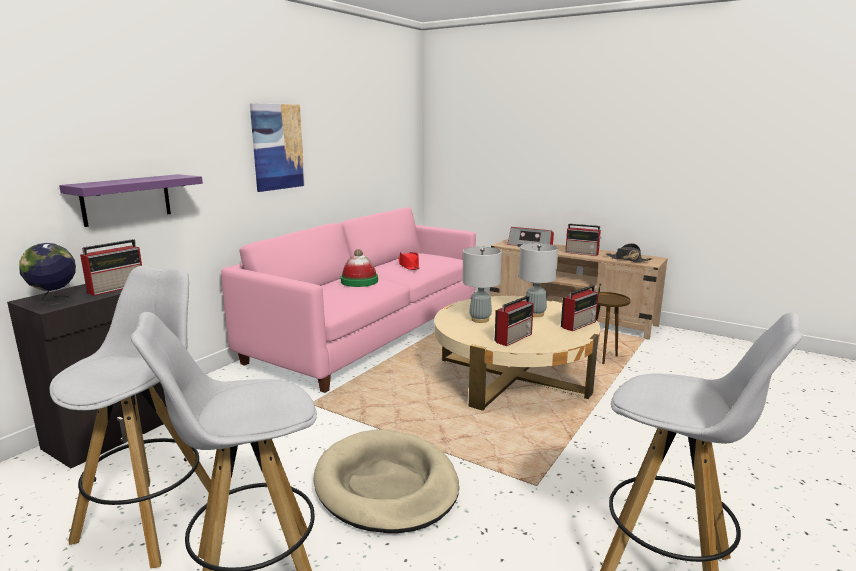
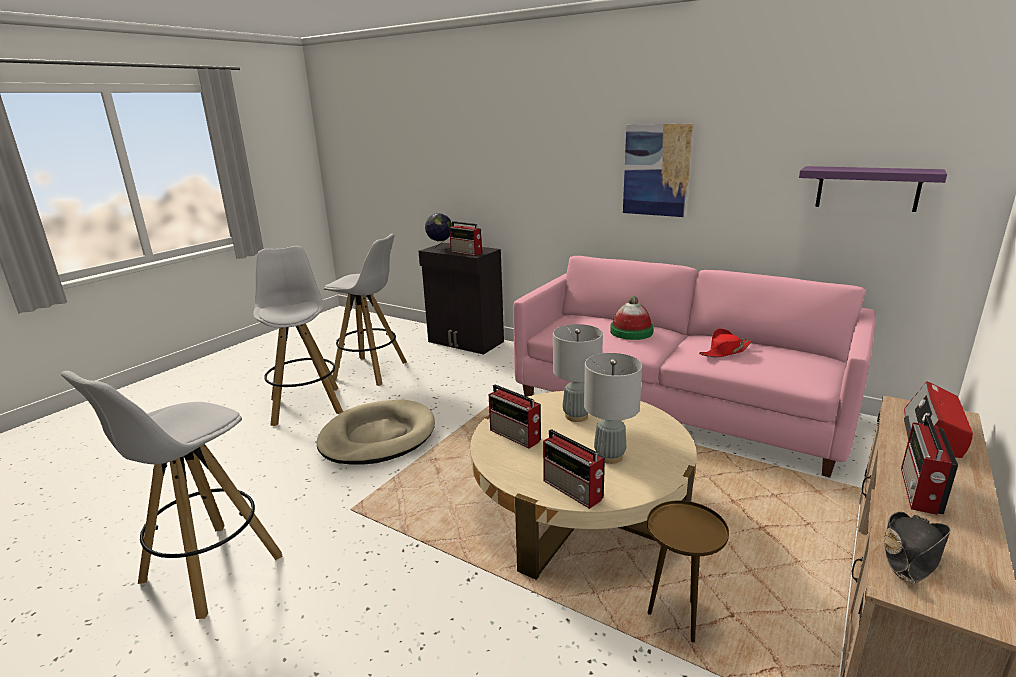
camera: 90 degrees right, 5 degrees up
purple shelf [59,174,203,227] -> purple shelf moved to [799,166,947,212]

